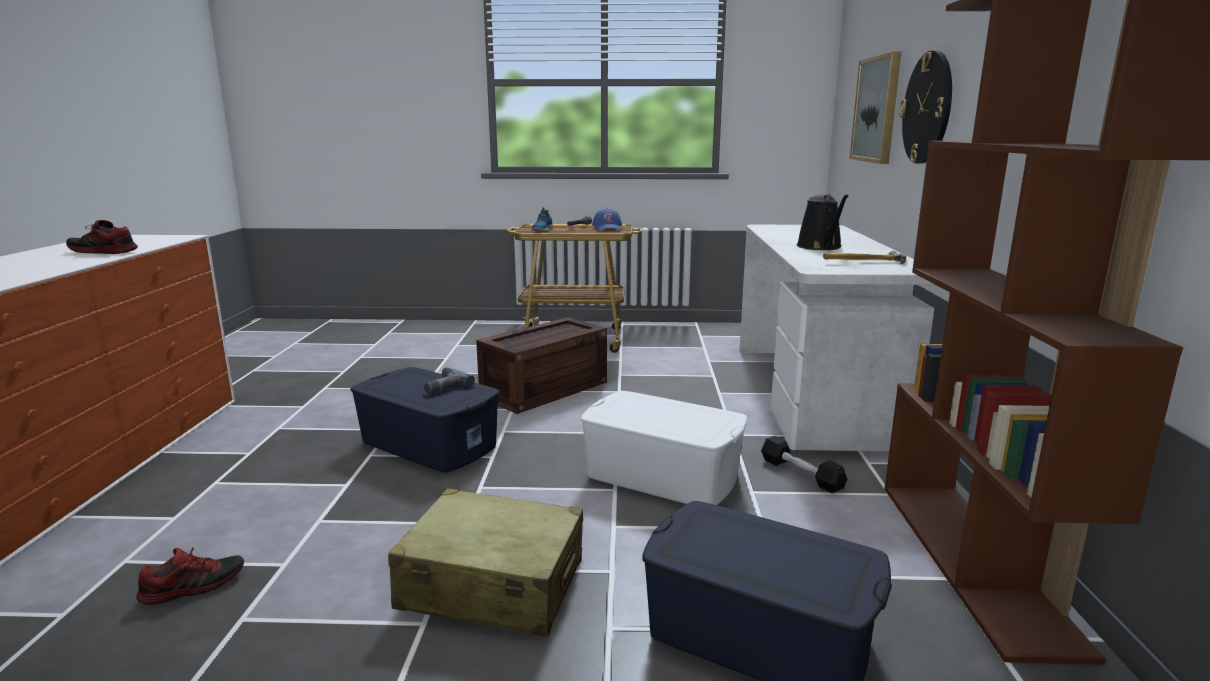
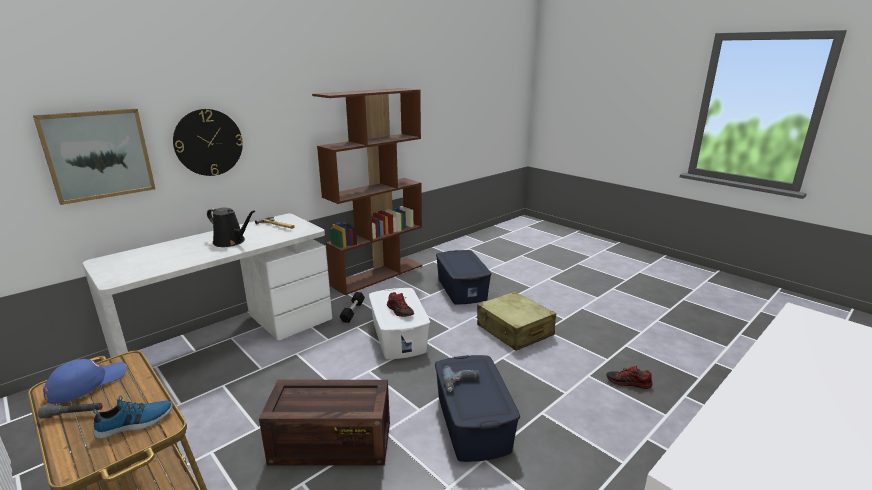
camera: 135 degrees left, 5 degrees up
shoe [66,220,138,254] -> shoe moved to [387,292,414,317]
black watering can [796,194,848,250] -> black watering can turned 75 degrees clockwise [207,207,255,247]

